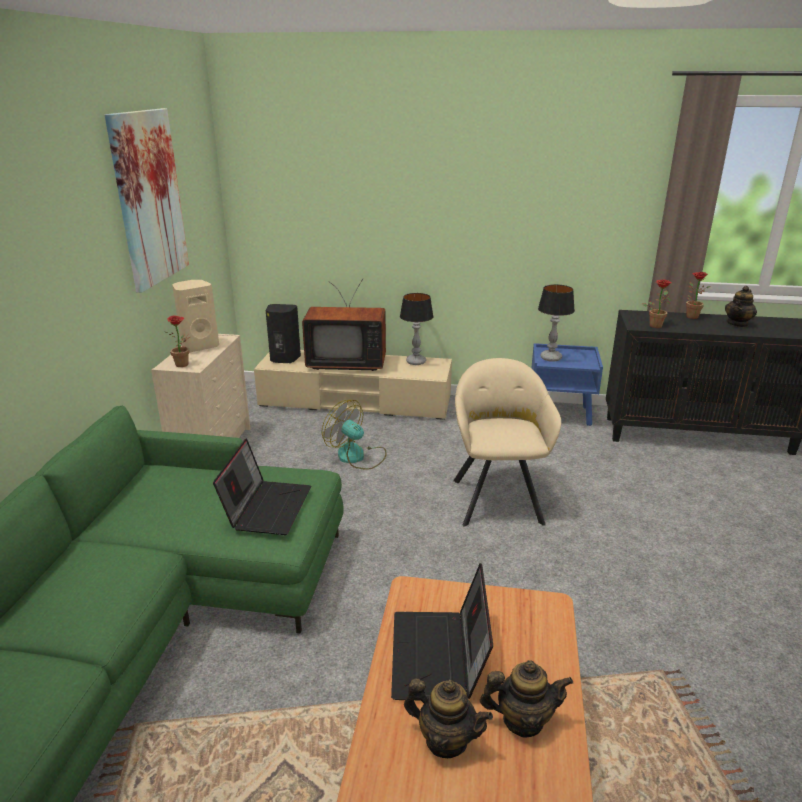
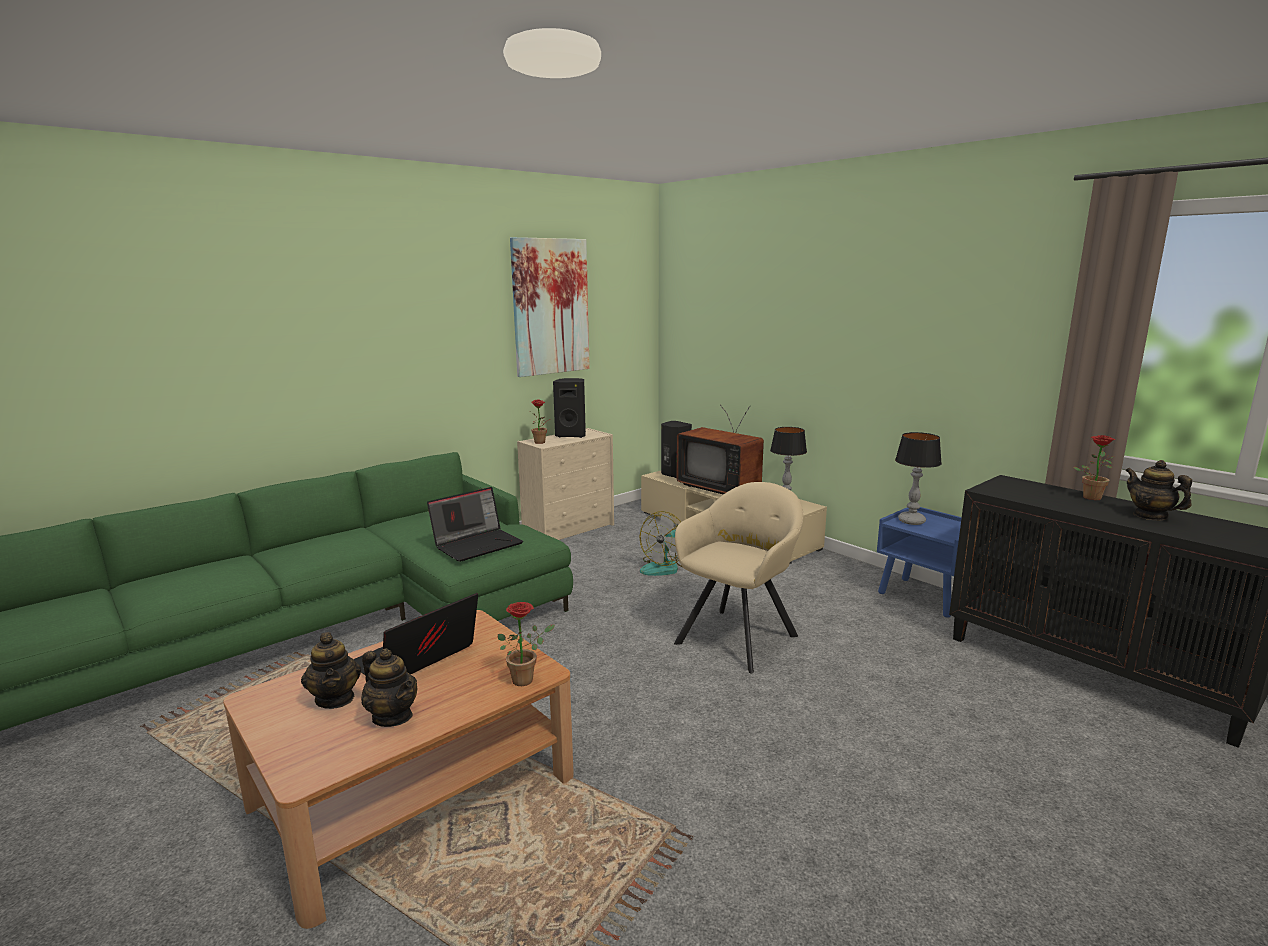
camera: 40 degrees right, 10 degrees down
beige speaker [172,280,219,352] -> black speaker [553,378,586,438]
fan [322,400,387,470] -> fan turned 135 degrees counterclockwise [640,511,682,576]
potted plant [642,280,672,328] -> potted plant moved to [498,602,555,686]
teapot [725,286,757,328] -> teapot turned 75 degrees clockwise [1125,460,1192,520]

